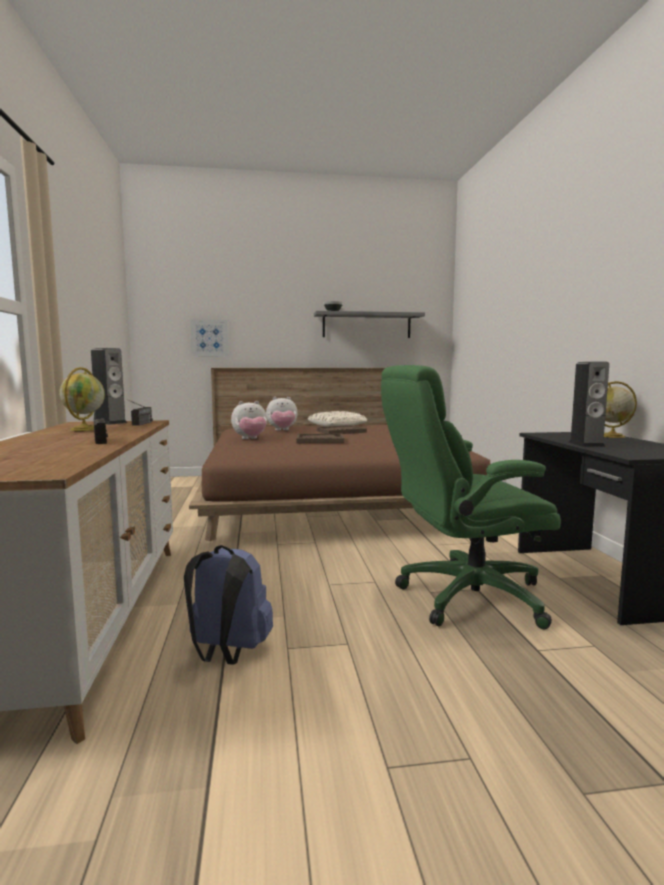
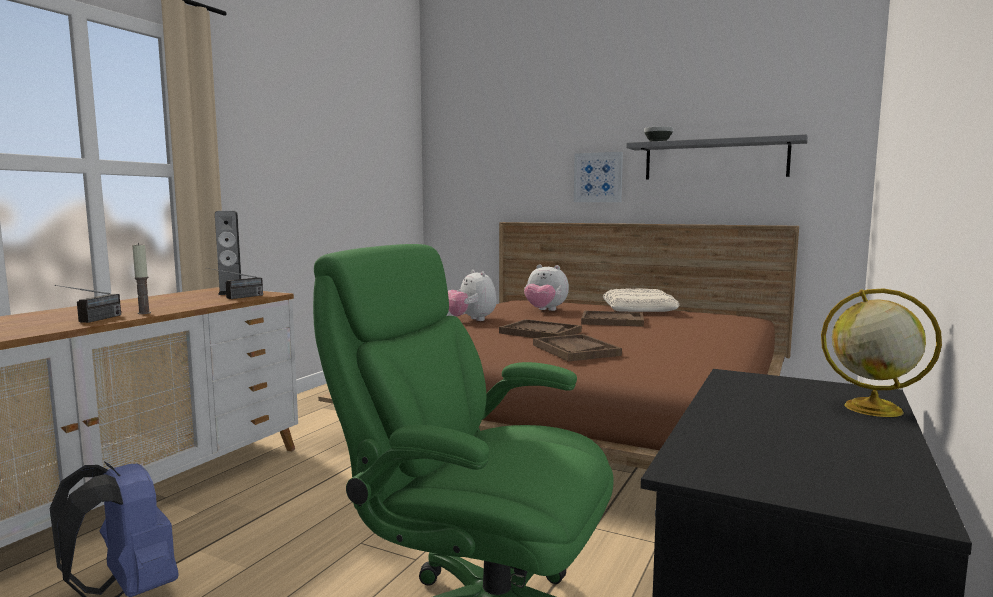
camera: 35 degrees right, 0 degrees up
globe [59,367,105,431] -> none
picture [190,320,228,356] -> picture moved to [574,152,623,202]
plush toy [231,401,267,439] -> plush toy turned 45 degrees clockwise [448,270,496,321]
speaker [569,362,609,447] -> none
none -> candle [132,243,151,314]
none -> brown tray [533,334,622,362]

